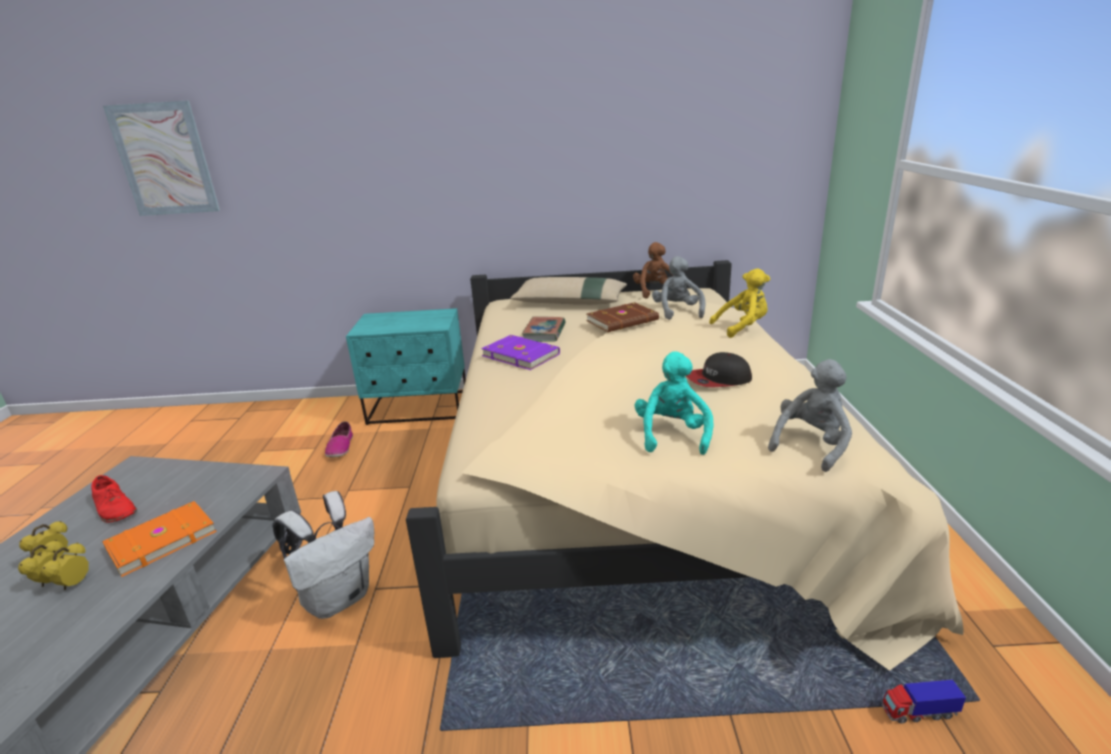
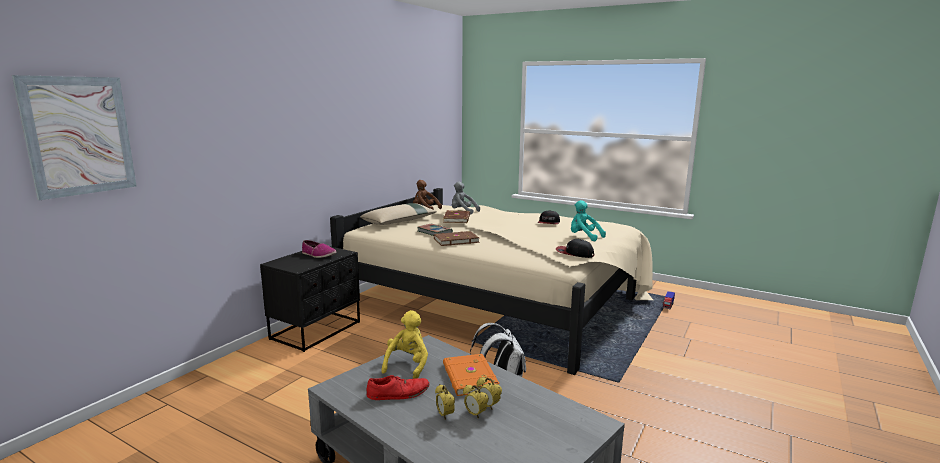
camera: 60 degrees left, 10 degrees down
shoe [325,421,353,457] -> shoe moved to [302,240,337,258]
turquoise nightstand [346,308,466,425] -> black nightstand [260,247,360,352]
purple book [481,335,560,370] -> brown book [434,231,479,246]
yellow plush toy [709,268,770,338] -> yellow plush toy moved to [381,310,428,379]
grey plush toy [768,359,852,472] -> none
none -> cap [556,239,594,258]

